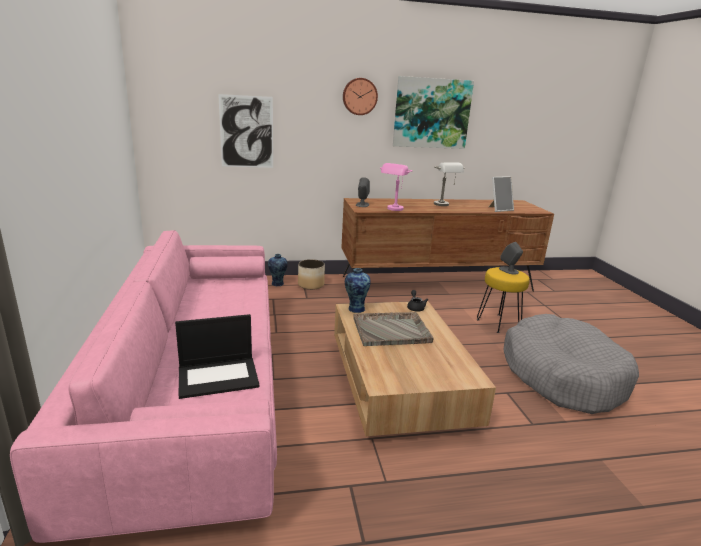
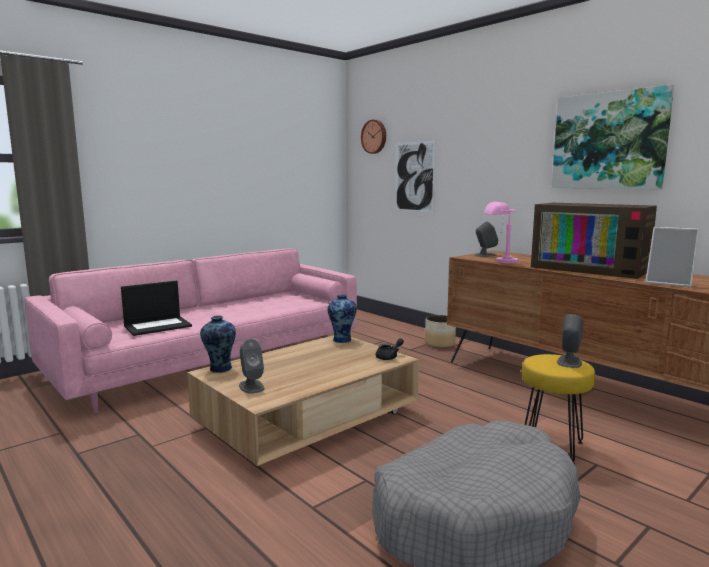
camera: 60 degrees right, 10 degrees down
laptop [175,314,260,399] -> laptop turned 75 degrees counterclockwise [121,281,192,336]
vase [268,254,287,286] -> vase moved to [200,315,236,373]
wall clock [343,78,378,115] -> wall clock moved to [361,120,386,154]
grey tray [353,312,434,346] -> none
grey table lamp [434,162,464,206] -> television [531,203,657,279]
none -> grey speaker [239,339,265,394]

